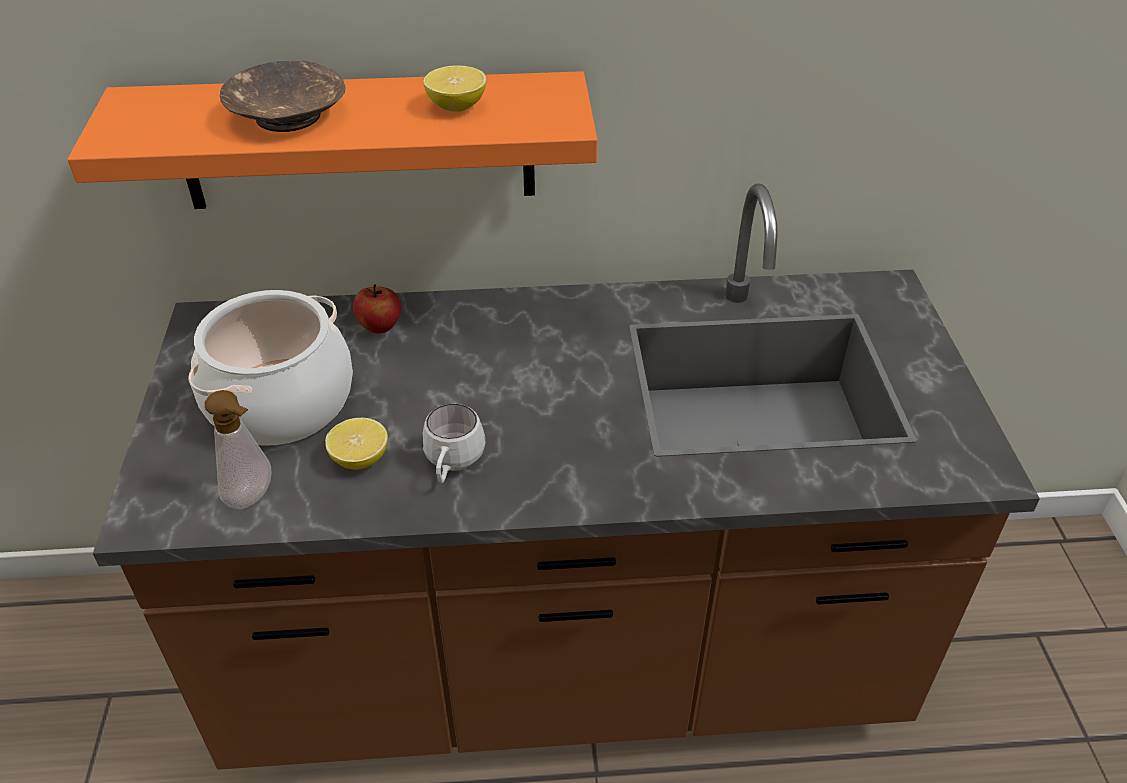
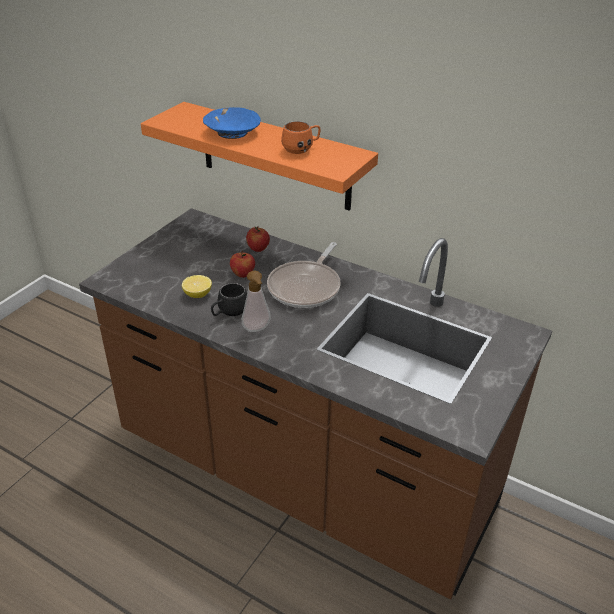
camera: 35 degrees right, 5 degrees down
cooking pot [188,290,353,446] -> none
soap dispenser [205,390,272,509] -> soap dispenser moved to [242,271,271,332]
brown bowl [220,61,345,132] -> blue bowl [203,107,261,139]
white mug [422,404,486,483] -> black mug [211,283,247,316]
lemon [423,66,487,112] -> orange mug [281,121,321,154]
none -> apple [230,251,255,278]
none -> frying pan [267,242,341,308]

